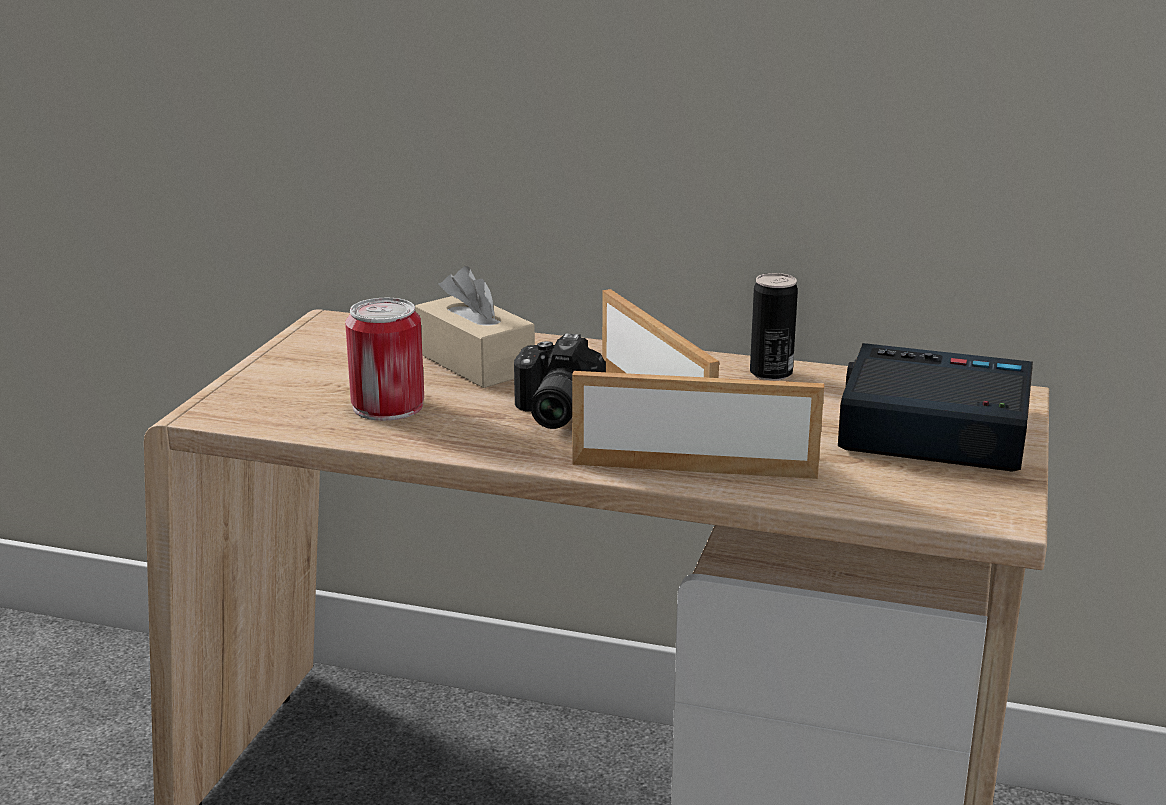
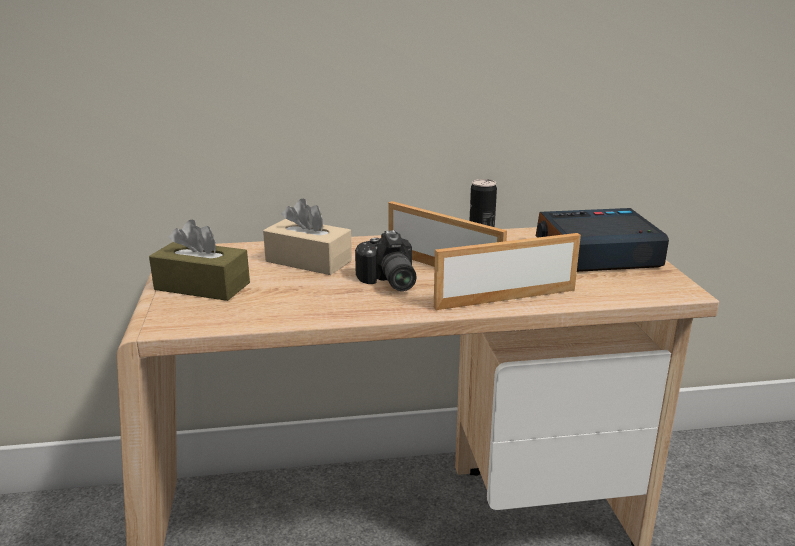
camera: 25 degrees left, 0 degrees up
can [345,298,424,421] -> none
none -> brown tissue box [149,219,250,301]

